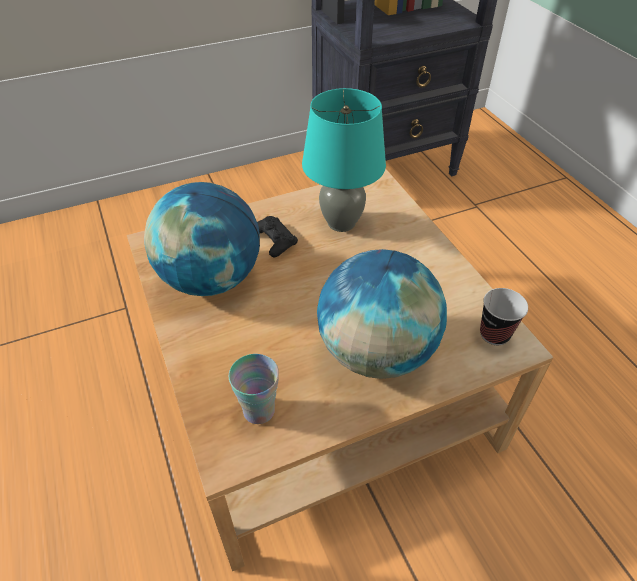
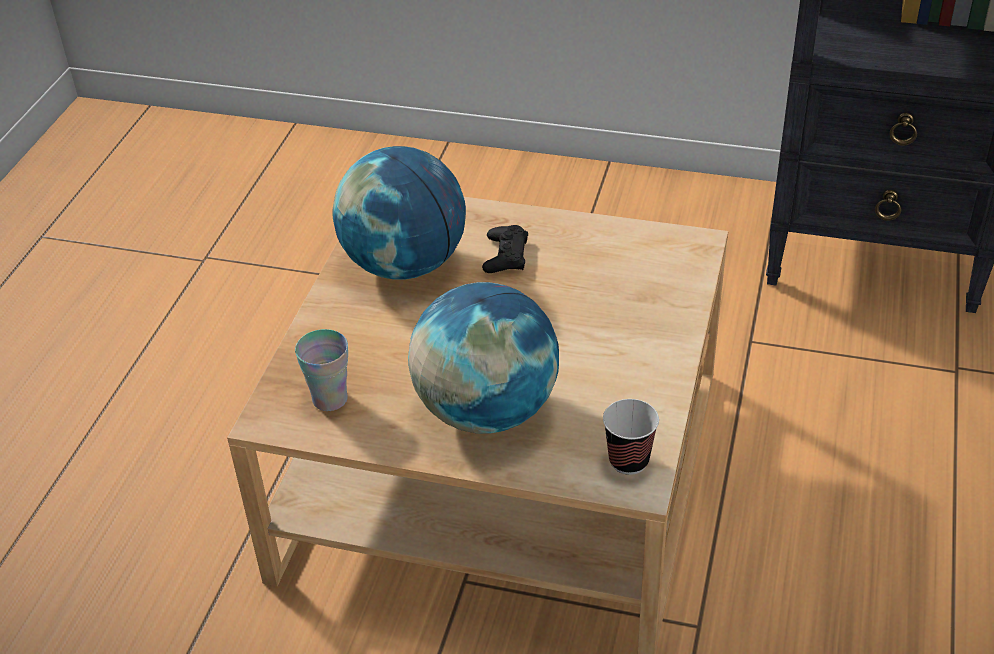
camera: 40 degrees right, 5 degrees down
turquoise table lamp [302,88,386,232] -> none

